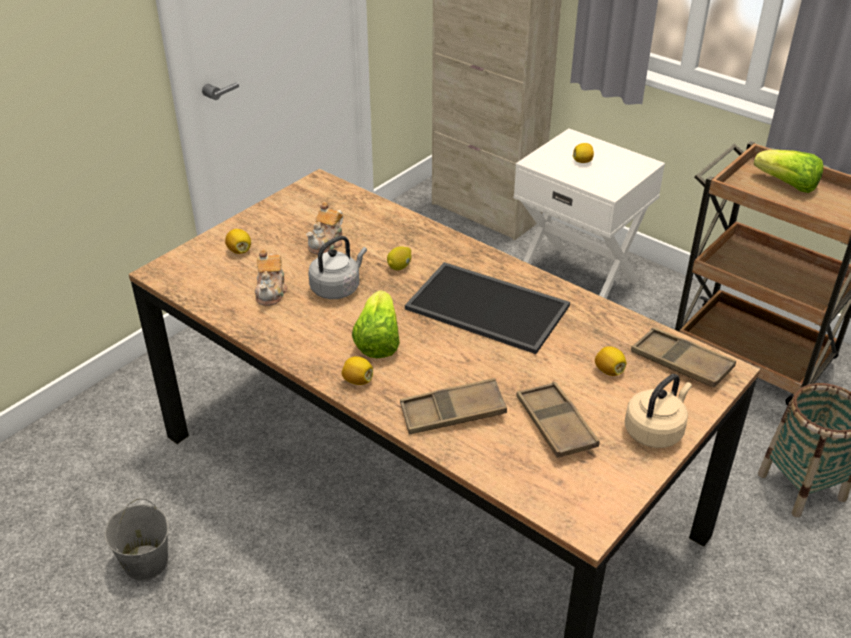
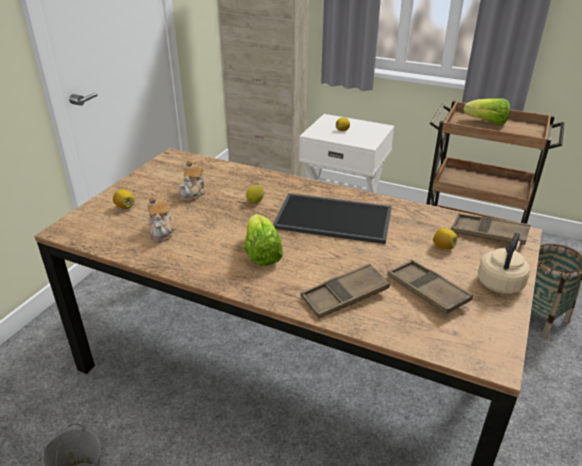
camera: 15 degrees left, 5 degrees down
grey kettle [308,236,367,299] -> none
lemon [342,356,373,385] -> none

